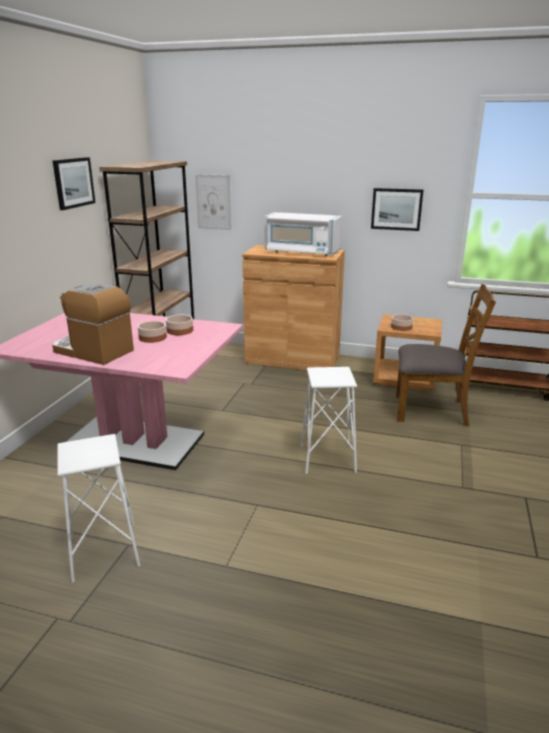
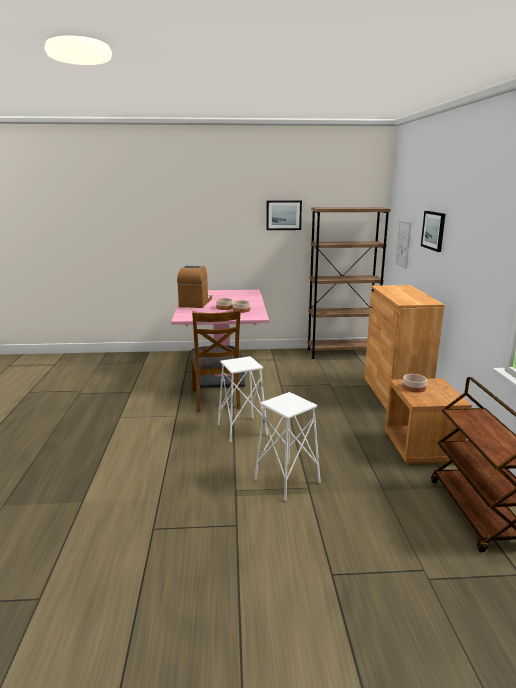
camera: 70 degrees right, 5 degrees down
white stool [57,434,140,583] -> white stool moved to [254,392,321,501]
white microwave [265,212,342,256] -> none
picture [371,188,423,231] -> picture moved to [421,211,445,252]
brown chair [396,284,496,426] -> brown chair moved to [189,309,241,412]

